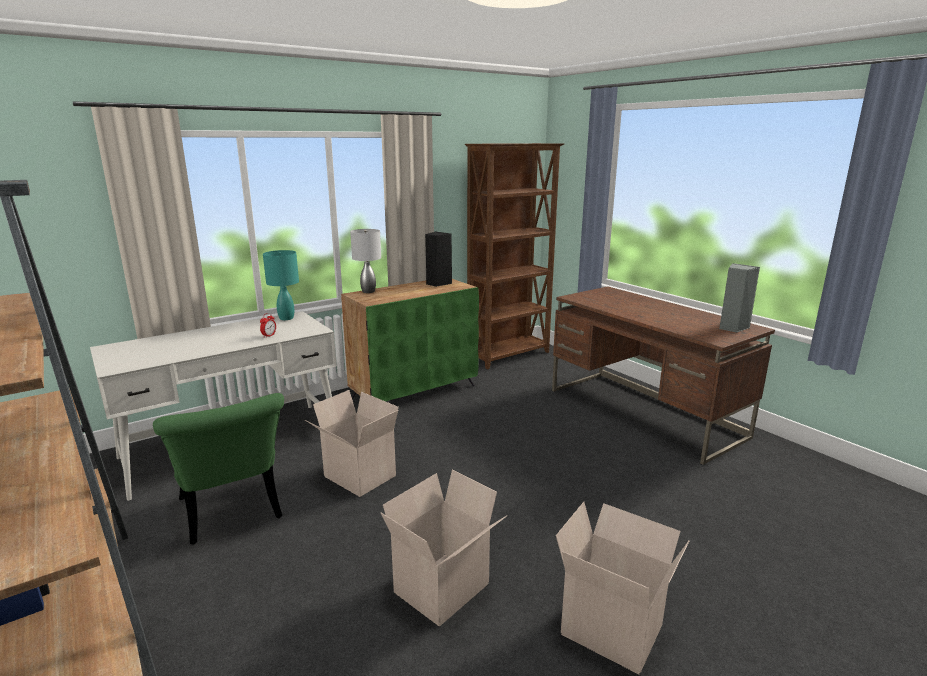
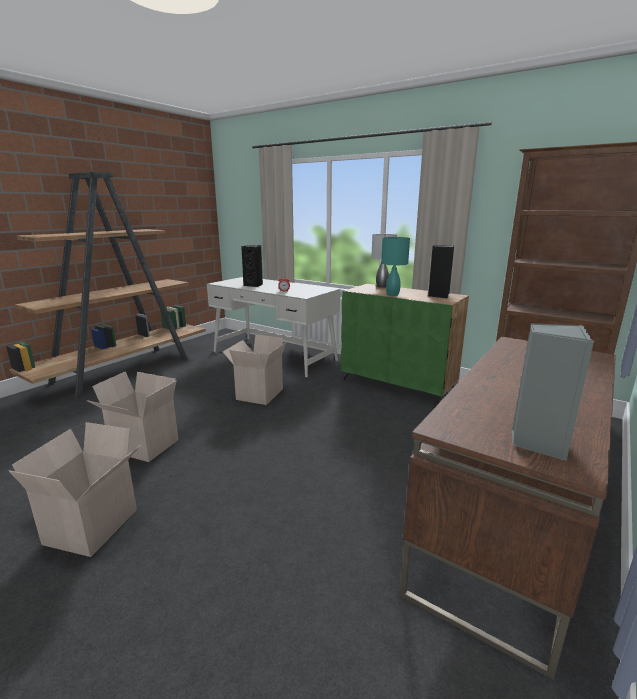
camera: 70 degrees right, 0 degrees up
green chair [153,393,284,544] -> none
turquoise table lamp [263,250,299,320] -> turquoise table lamp moved to [381,237,410,296]
none -> black speaker [241,245,263,287]

